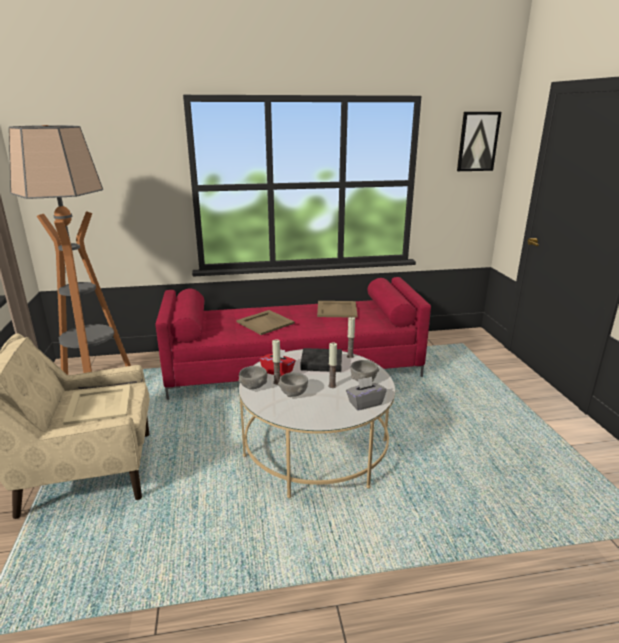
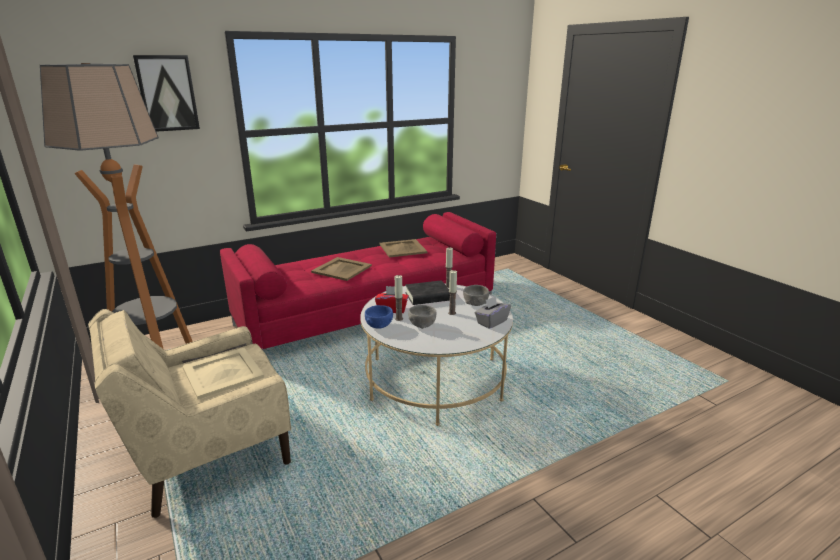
camera: 20 degrees left, 0 degrees up
grey bowl [238,366,267,390] -> blue bowl [365,305,393,329]
picture [457,112,501,171] -> picture moved to [133,55,200,132]

